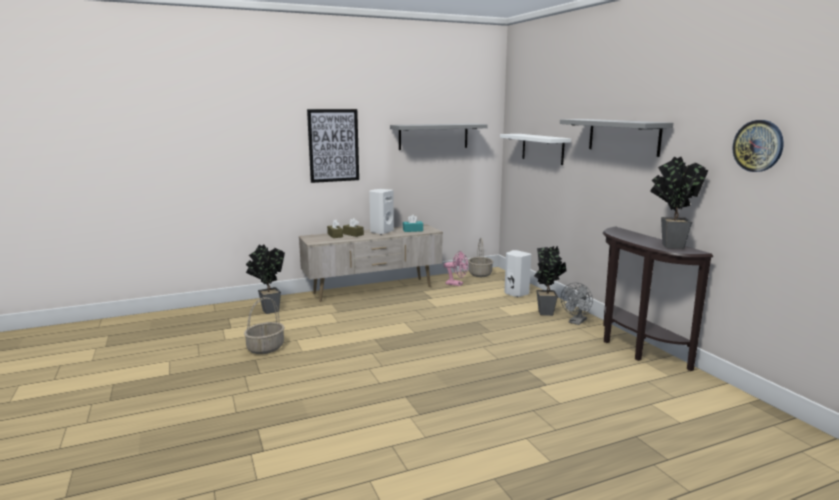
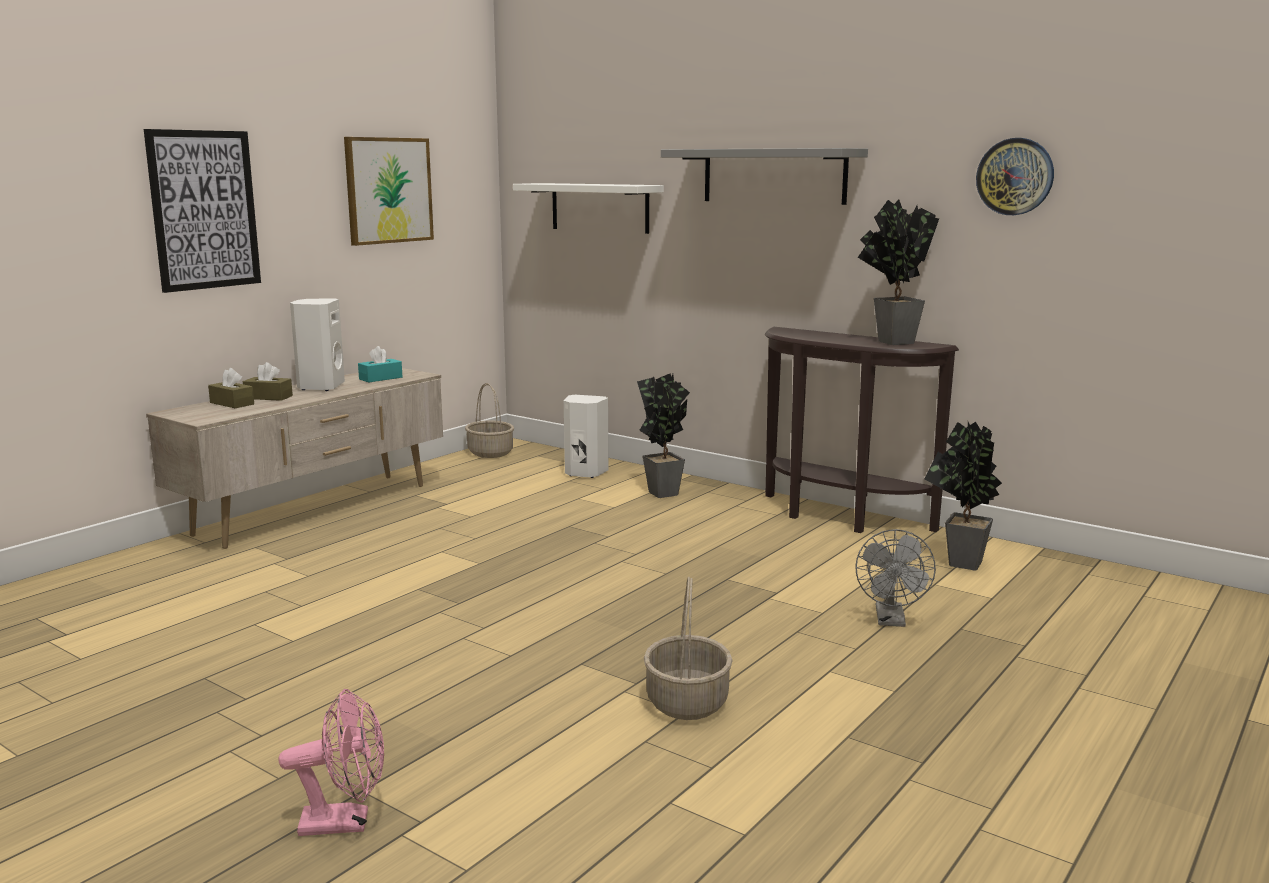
camera: 30 degrees left, 0 degrees up
basket [244,297,285,354] -> basket moved to [644,577,733,720]
potted plant [246,244,285,314] -> potted plant moved to [924,422,1002,571]
grey shelf [390,124,488,150] -> picture [344,137,434,246]
pink fan [444,251,468,286] -> pink fan moved to [278,689,384,836]
grey fan [561,283,593,325] -> grey fan moved to [855,529,936,627]

